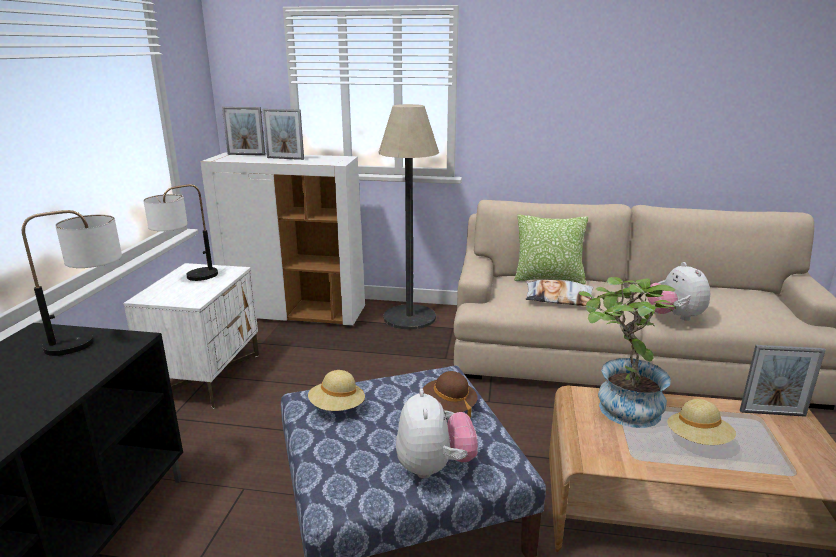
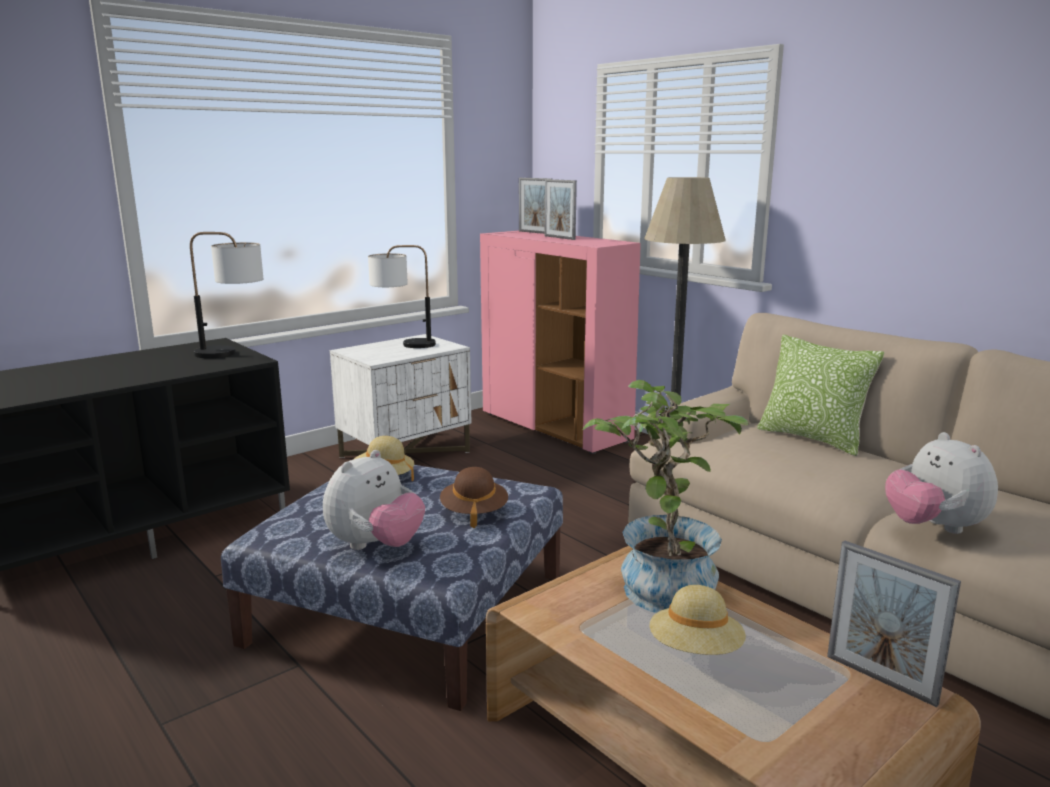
camera: 40 degrees right, 5 degrees down
white cabinet [200,152,365,327] -> pink cabinet [480,230,641,454]
pillow [526,280,594,306] -> none
plush toy [647,262,710,321] -> plush toy turned 45 degrees counterclockwise [885,432,998,534]

